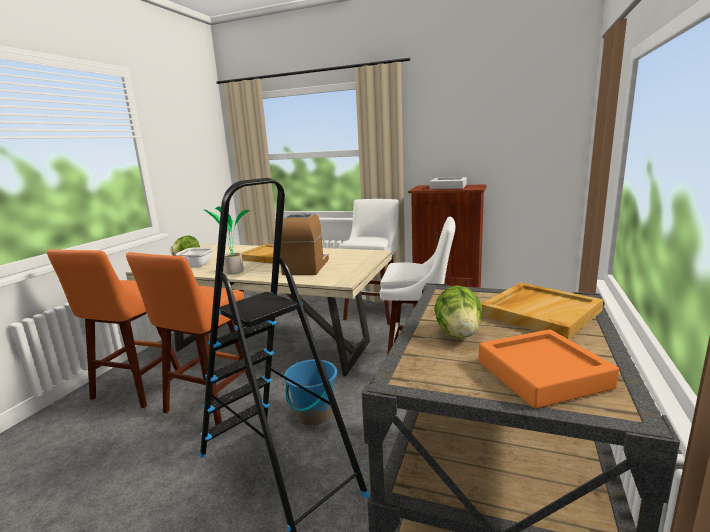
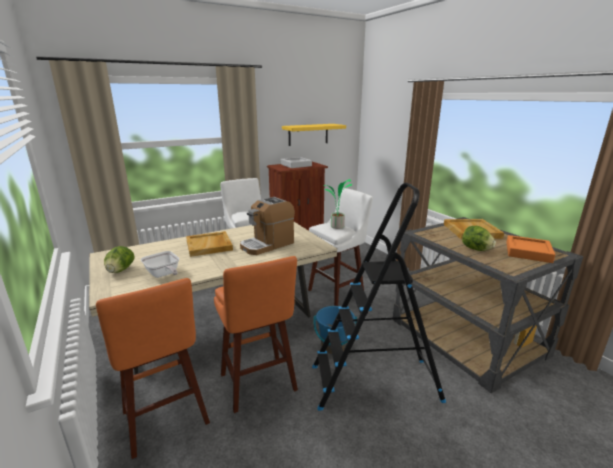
camera: 50 degrees left, 5 degrees up
potted plant [203,206,250,275] -> potted plant moved to [323,179,352,229]
coffee machine [280,213,329,275] -> coffee machine turned 90 degrees counterclockwise [240,197,295,255]
none -> yellow shelf [282,124,346,146]

